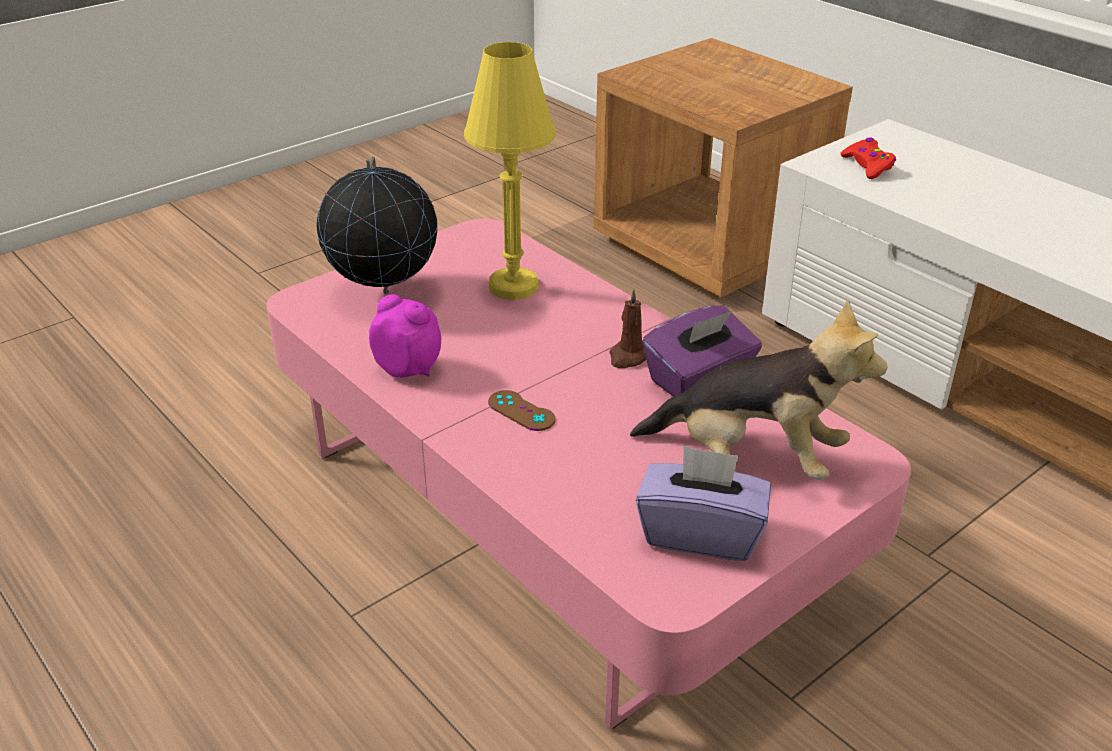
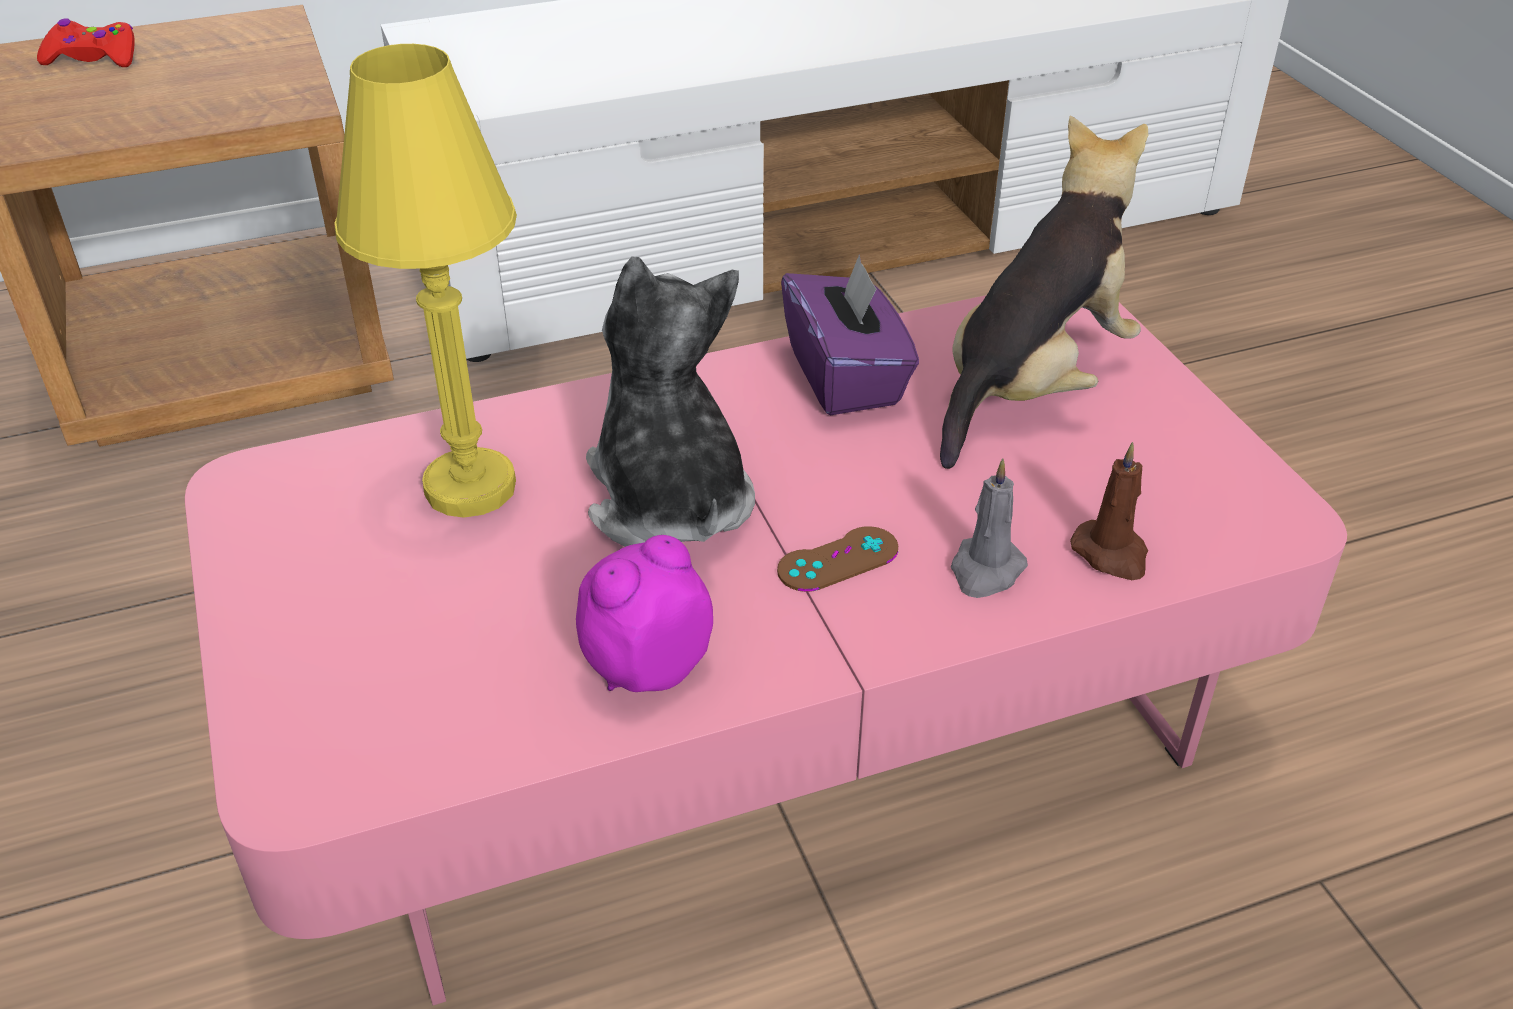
camera: 70 degrees left, 5 degrees up
globe [317,156,438,294] -> none
brown candle [609,288,646,368] -> brown candle moved to [1070,442,1148,580]
purple tissue box [636,445,771,561] -> none
red game controller [840,137,896,179] -> red game controller moved to [37,19,135,67]
none -> plush toy [586,256,755,547]
none -> grey candle [951,459,1028,598]

